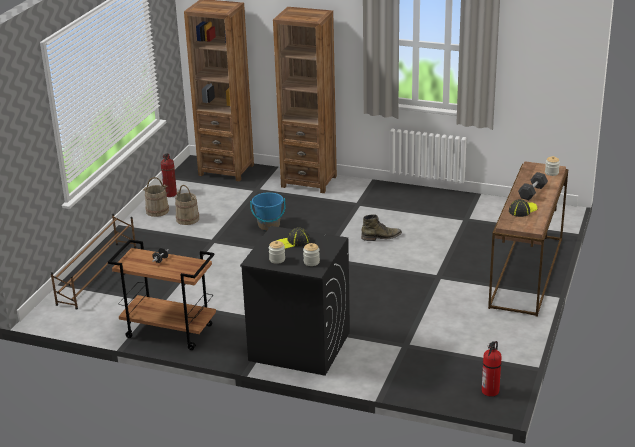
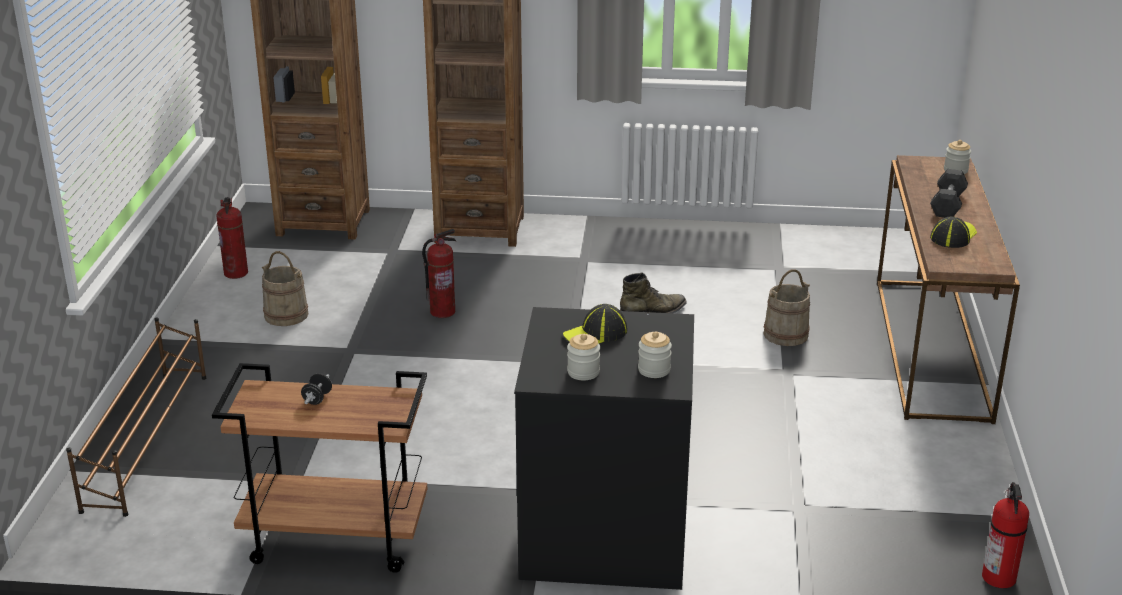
camera: 15 degrees left, 0 degrees up
beige bucket [143,177,169,217] -> beige bucket moved to [763,269,810,346]
blue bucket [250,192,286,230] -> fire extinguisher [422,229,456,318]

